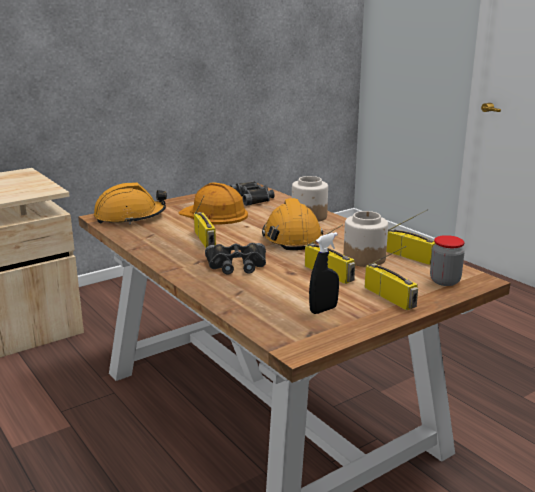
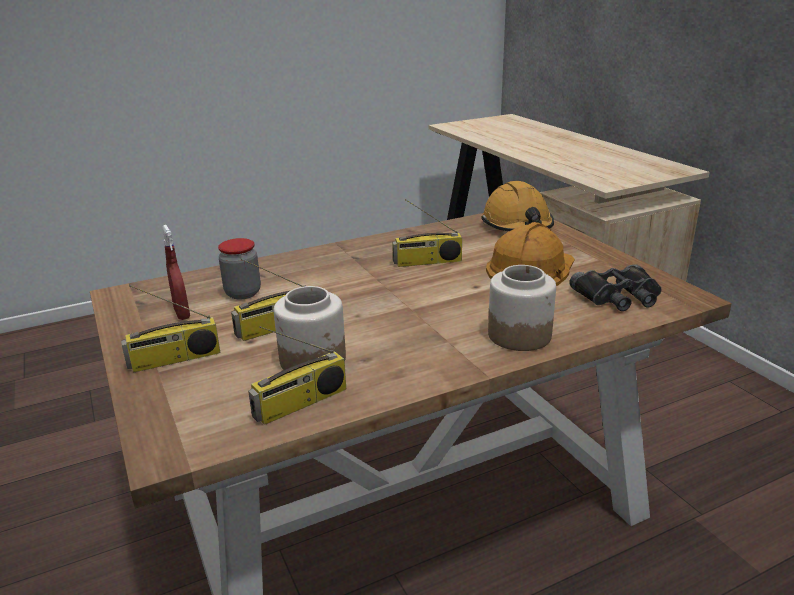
camera: 100 degrees right, 5 degrees up
black binoculars [205,243,266,275] -> none
orange hard hat [262,198,323,250] -> none
black spray bottle [309,232,339,314] -> red spray bottle [162,225,190,320]
jar [430,235,465,286] -> jar moved to [218,238,261,299]

